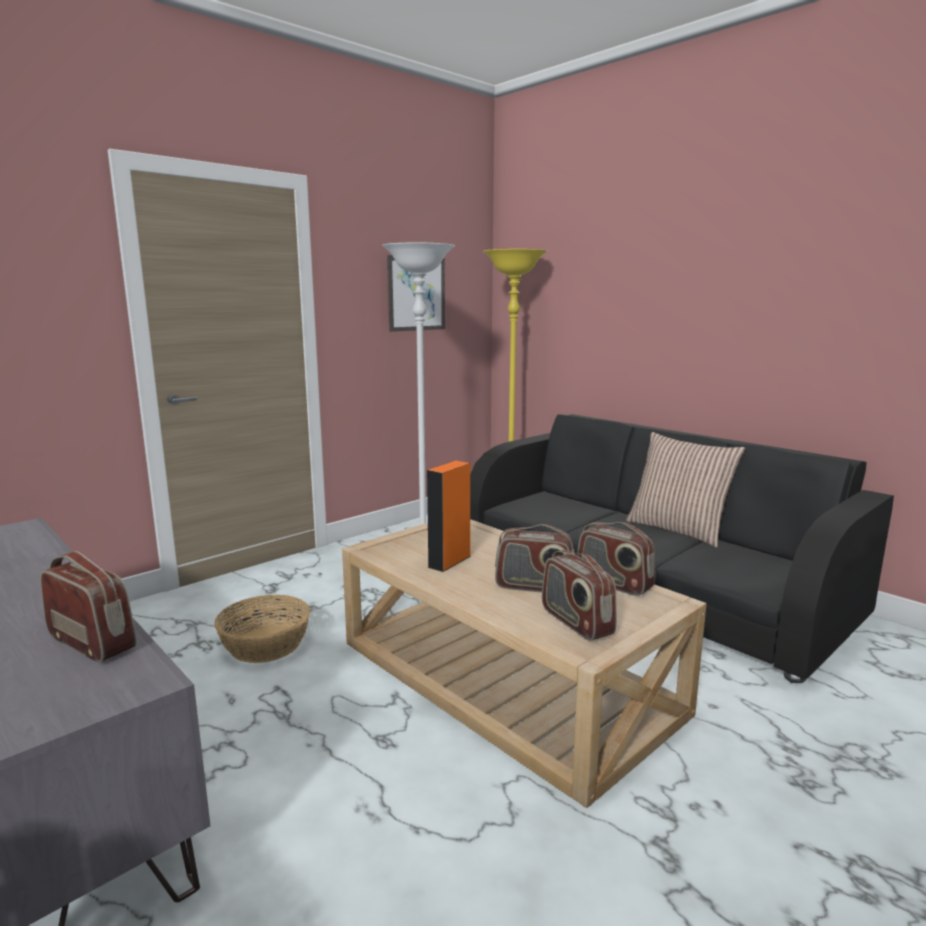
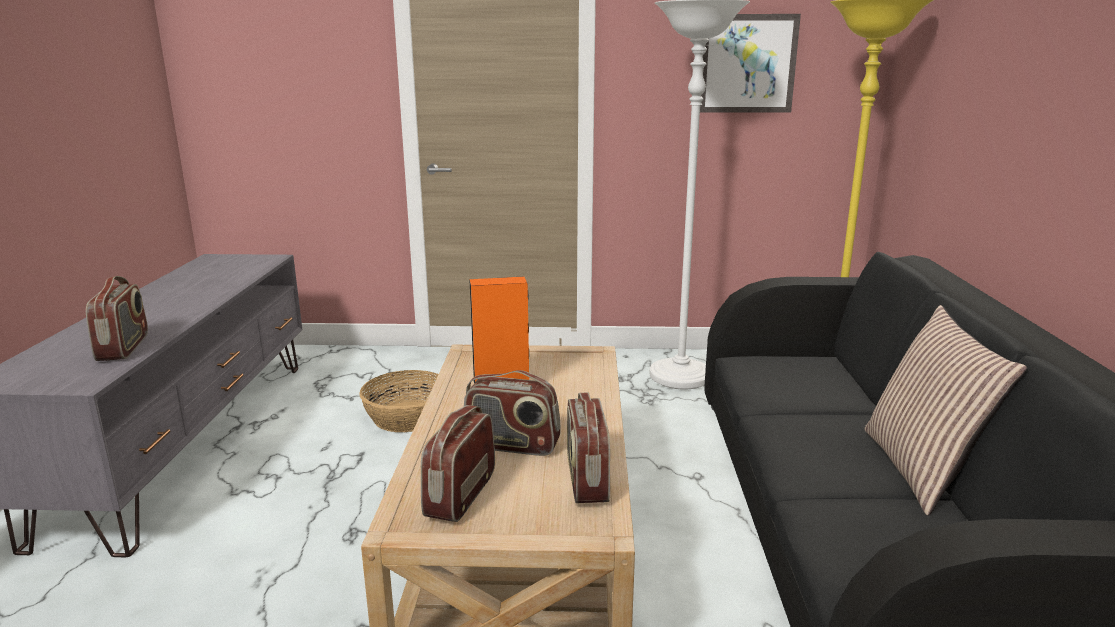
camera: 45 degrees right, 5 degrees up
radio [495,524,574,593] -> radio turned 45 degrees counterclockwise [464,370,561,456]

